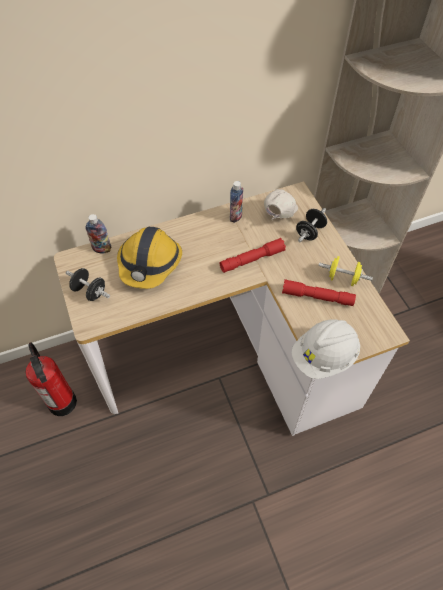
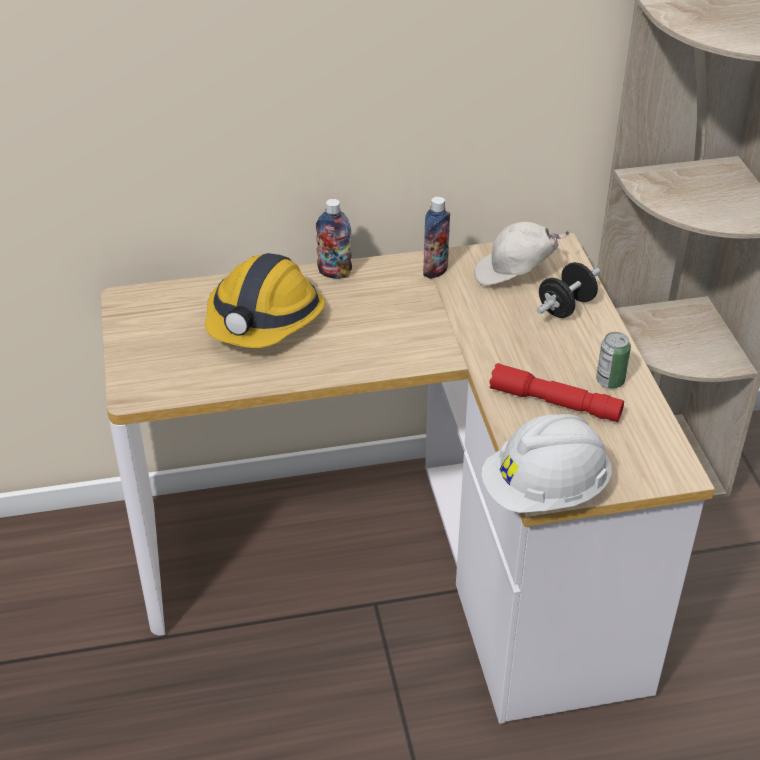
camera: 10 degrees right, 15 degrees down
fire extinguisher [25,342,77,416] -> none
black dumbbell [66,268,110,301] -> none
bottle [85,214,111,253] -> bottle moved to [316,199,352,279]
red flashlight [220,238,286,273] -> none
white cap [264,189,298,220] -> white cap turned 135 degrees counterclockwise [474,222,570,285]
yellow dumbbell [318,256,373,286] -> can [596,332,631,388]

